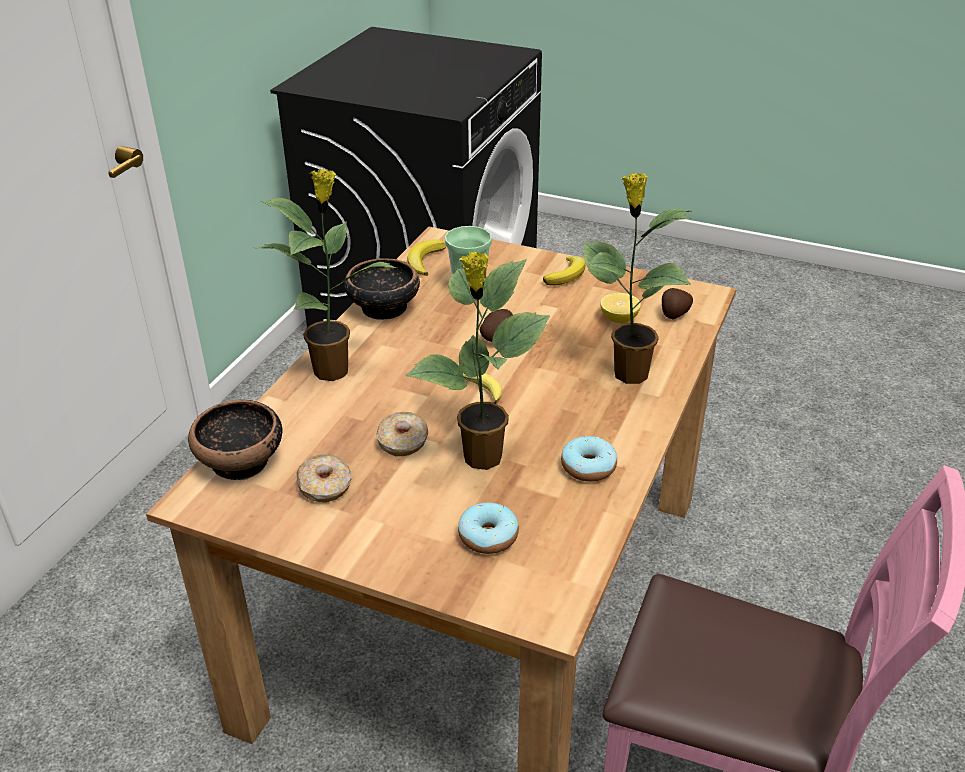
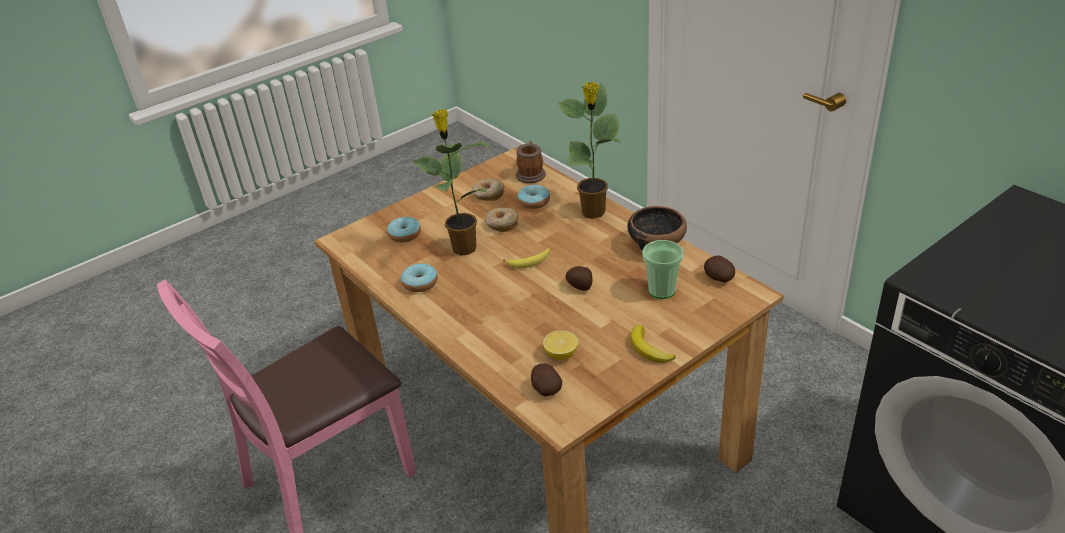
camera: 120 degrees right, 0 degrees up
bowl [188,400,283,480] -> mug [516,141,546,183]
banana [407,240,446,276] -> potato [704,256,735,283]
potted plant [582,173,692,384] -> none
none -> donut [518,185,550,209]

